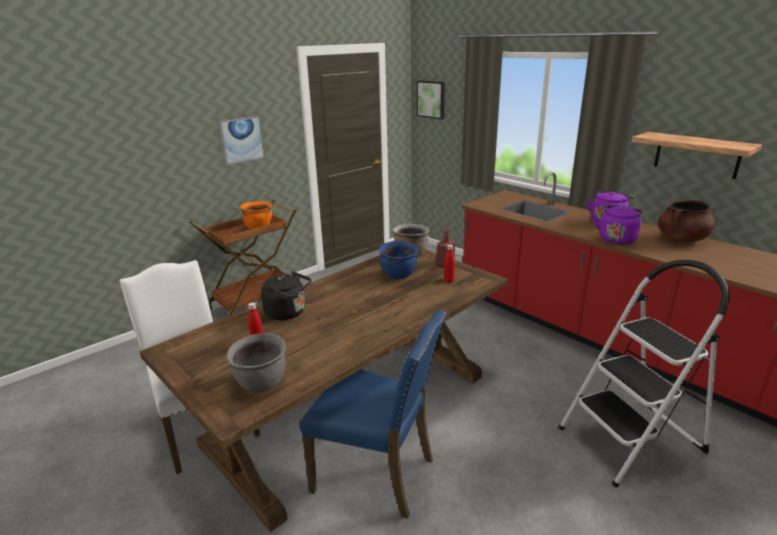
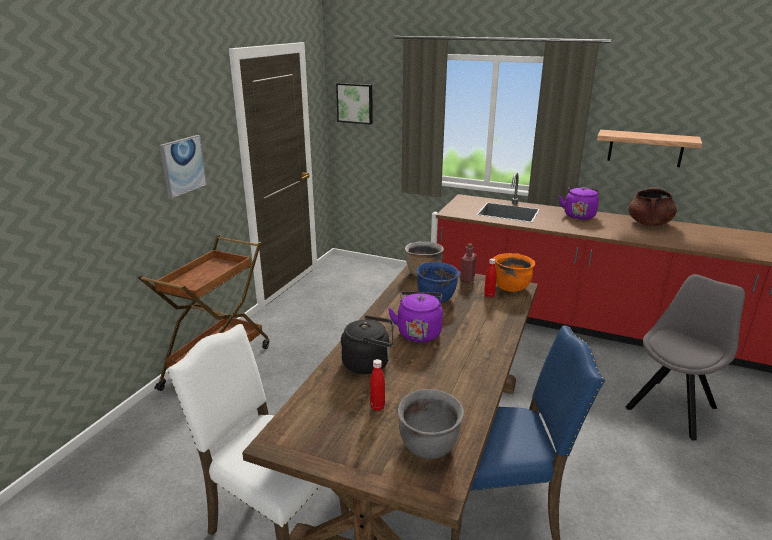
camera: 25 degrees left, 0 degrees up
orange cooking pot [240,201,273,229] -> orange cooking pot moved to [493,253,535,292]
step ladder [558,260,730,487] -> grey chair [625,274,745,441]
purple kettle [593,205,643,244] -> purple kettle moved to [388,291,443,342]

